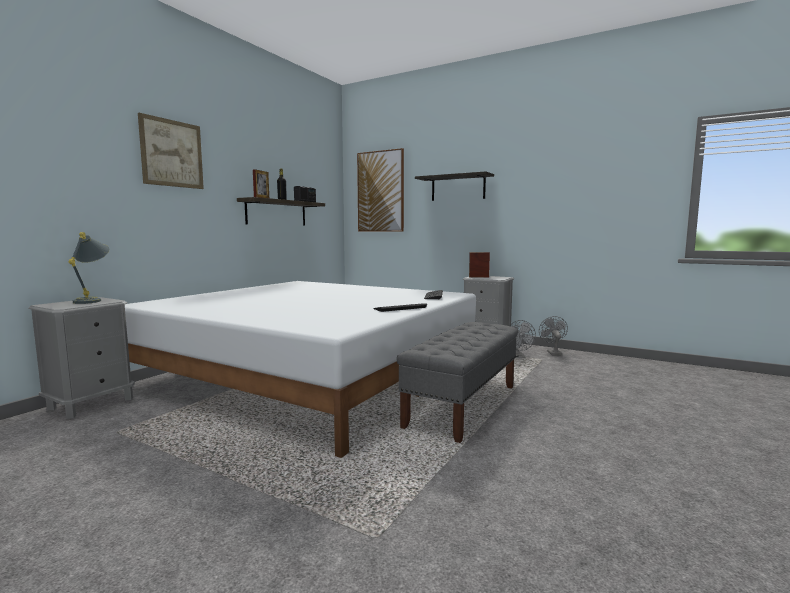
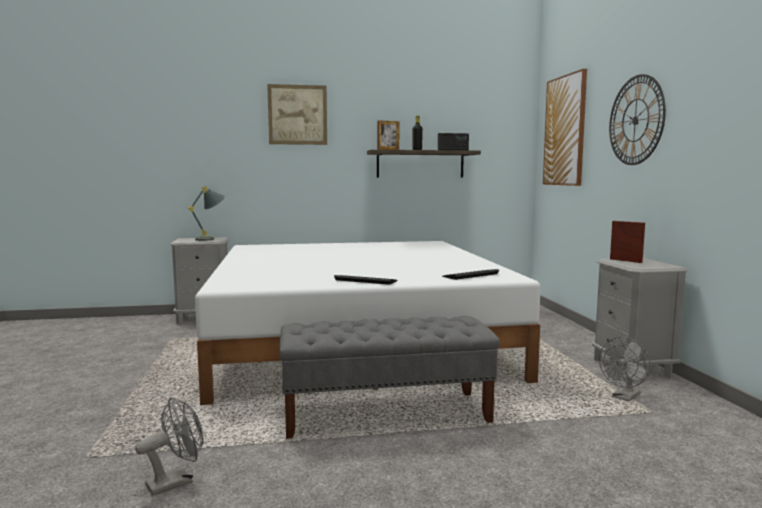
camera: 50 degrees right, 0 degrees up
shelf [415,171,494,201] -> wall clock [609,74,666,165]
grey fan [539,316,568,355] -> grey fan moved to [135,397,203,496]

